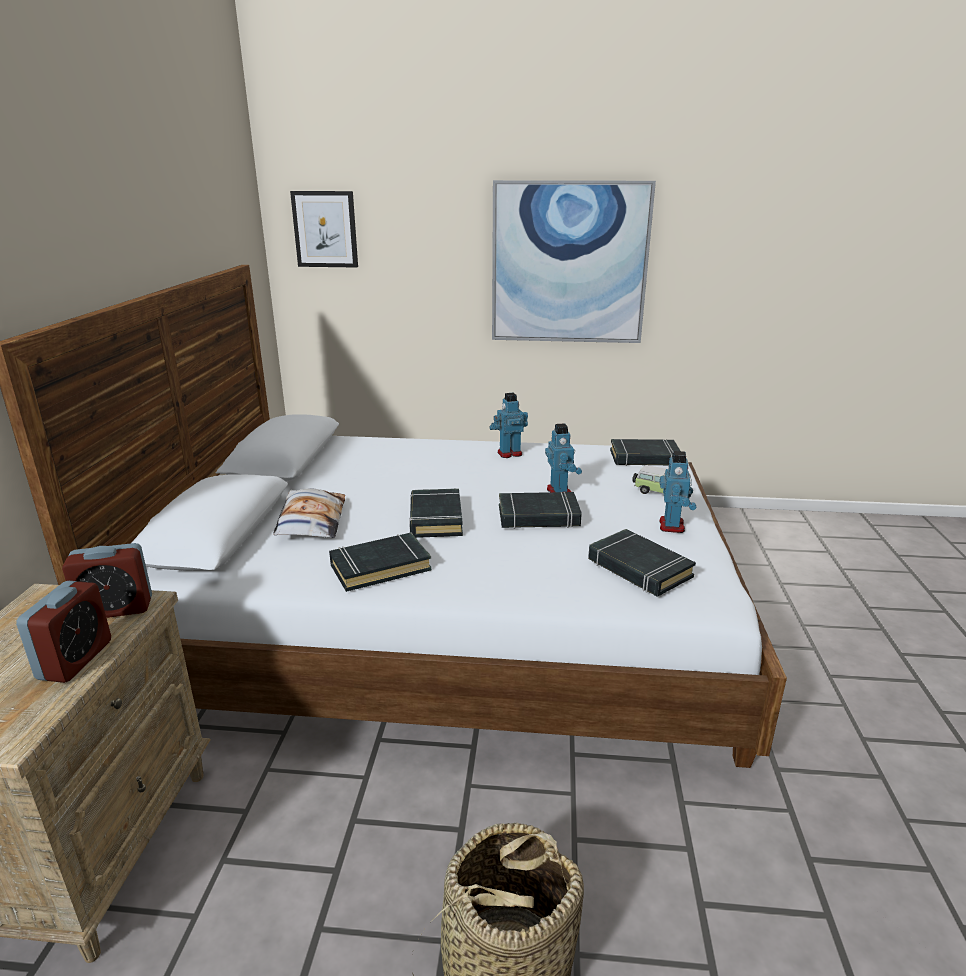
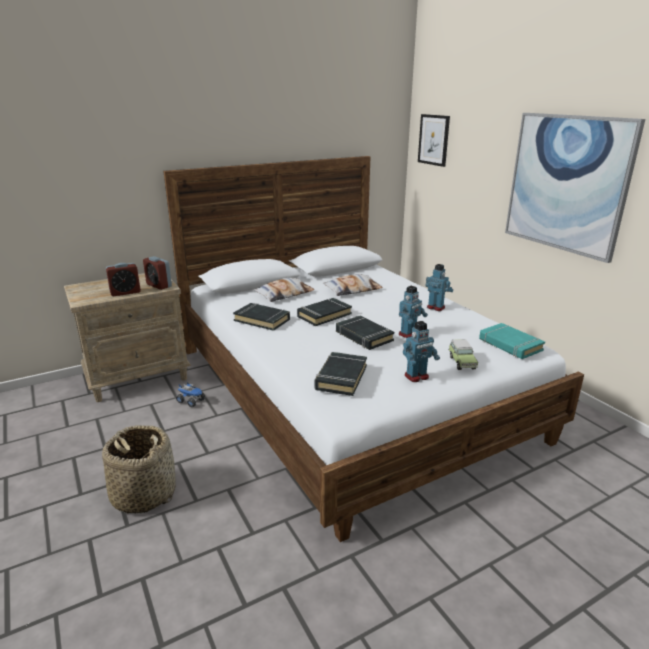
camera: 55 degrees right, 0 degrees up
black book [610,439,680,466] -> turquoise book [479,323,545,359]
none -> toy truck [176,382,205,407]
none -> pillow [322,274,383,296]

